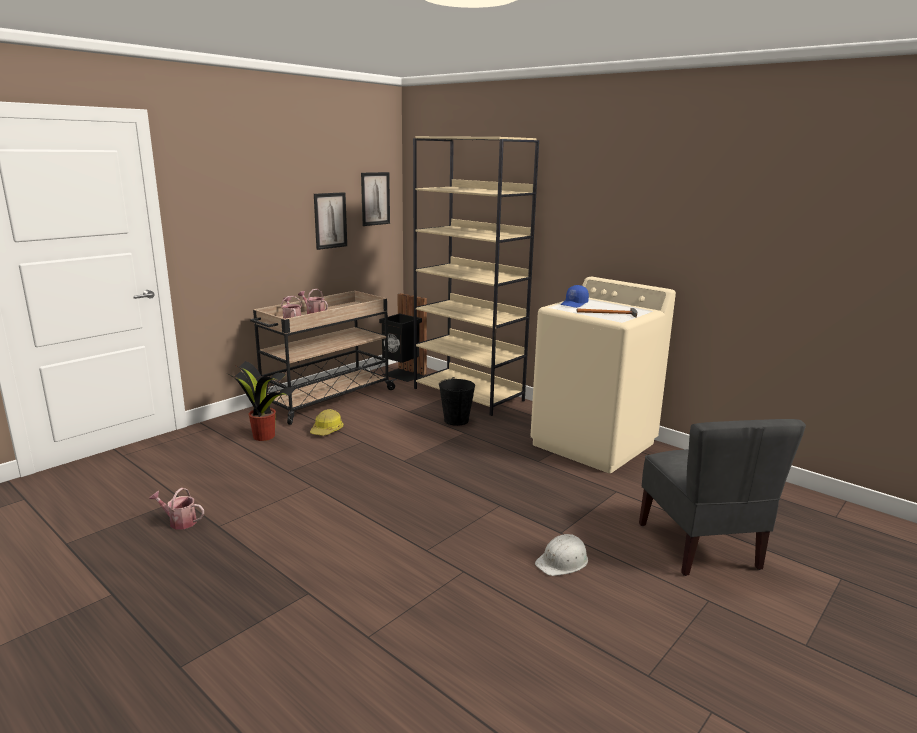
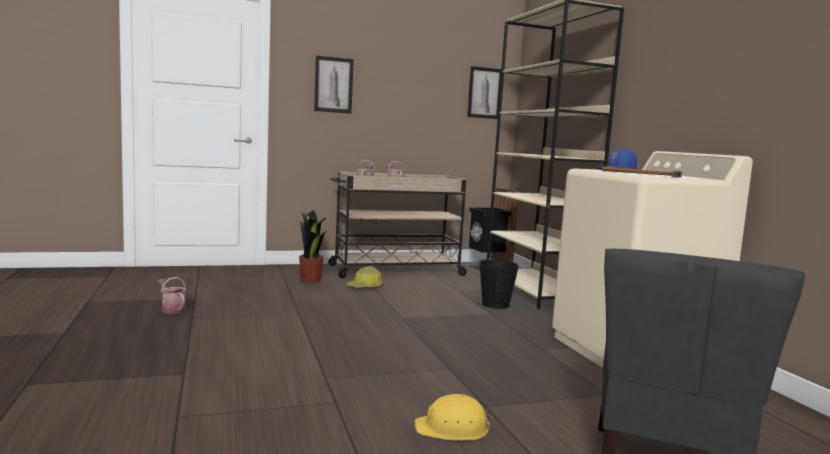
camera: 30 degrees right, 10 degrees down
picture [314,192,347,250] -> picture moved to [314,56,354,113]
white hard hat [535,534,588,576] -> yellow hard hat [415,394,493,441]

